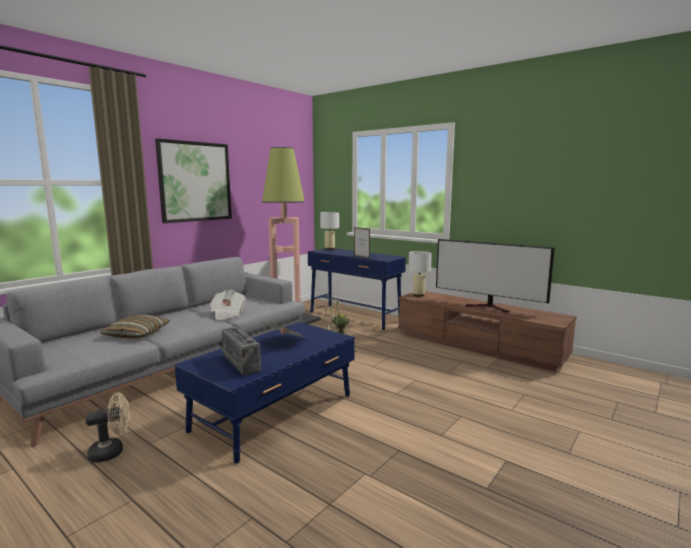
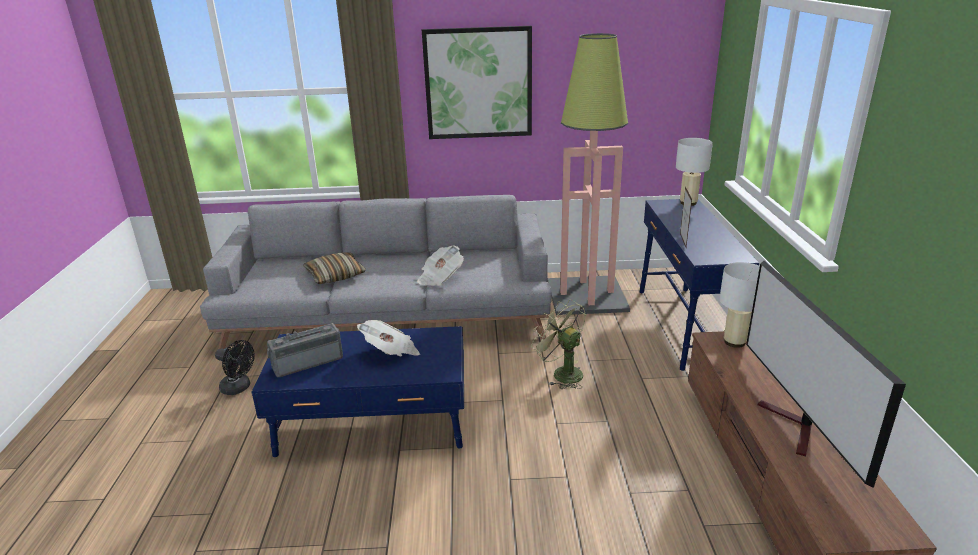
camera: 50 degrees right, 15 degrees up
beige fan [85,393,130,463] -> black fan [215,340,255,395]
radio [218,327,261,375] -> radio turned 45 degrees clockwise [267,323,343,377]

